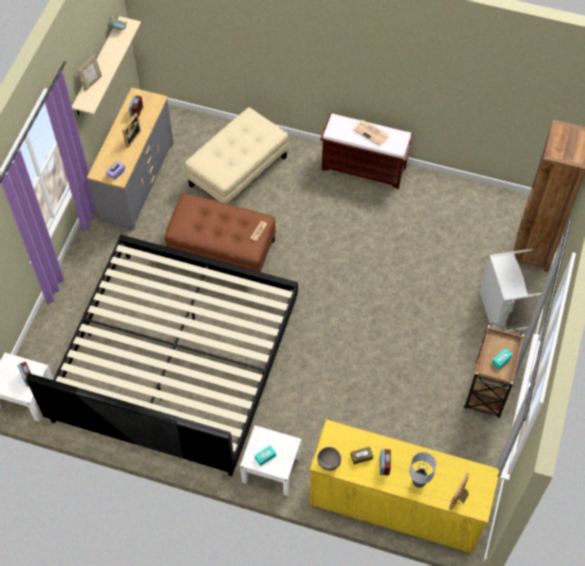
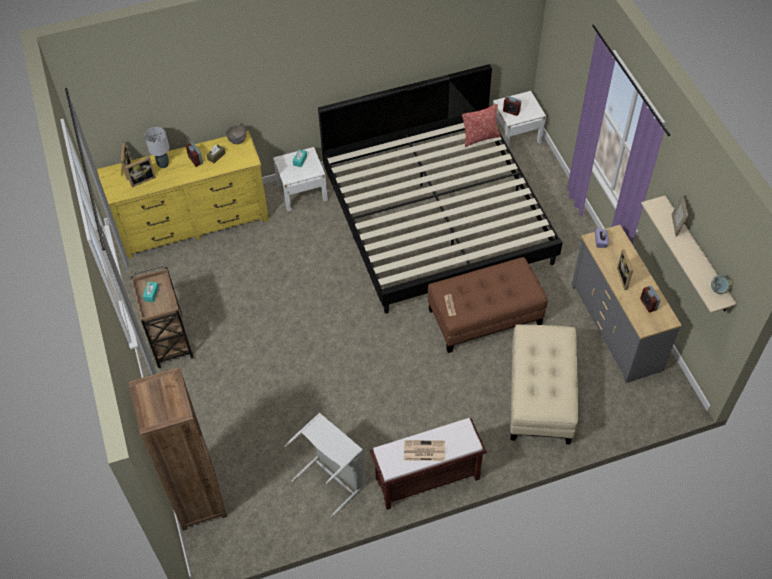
camera: 145 degrees right, 5 degrees down
grey laundry basket [480,249,541,332] -> grey laundry basket moved to [284,413,366,517]
none -> picture frame [125,156,156,188]
none -> pillow [462,104,500,147]

